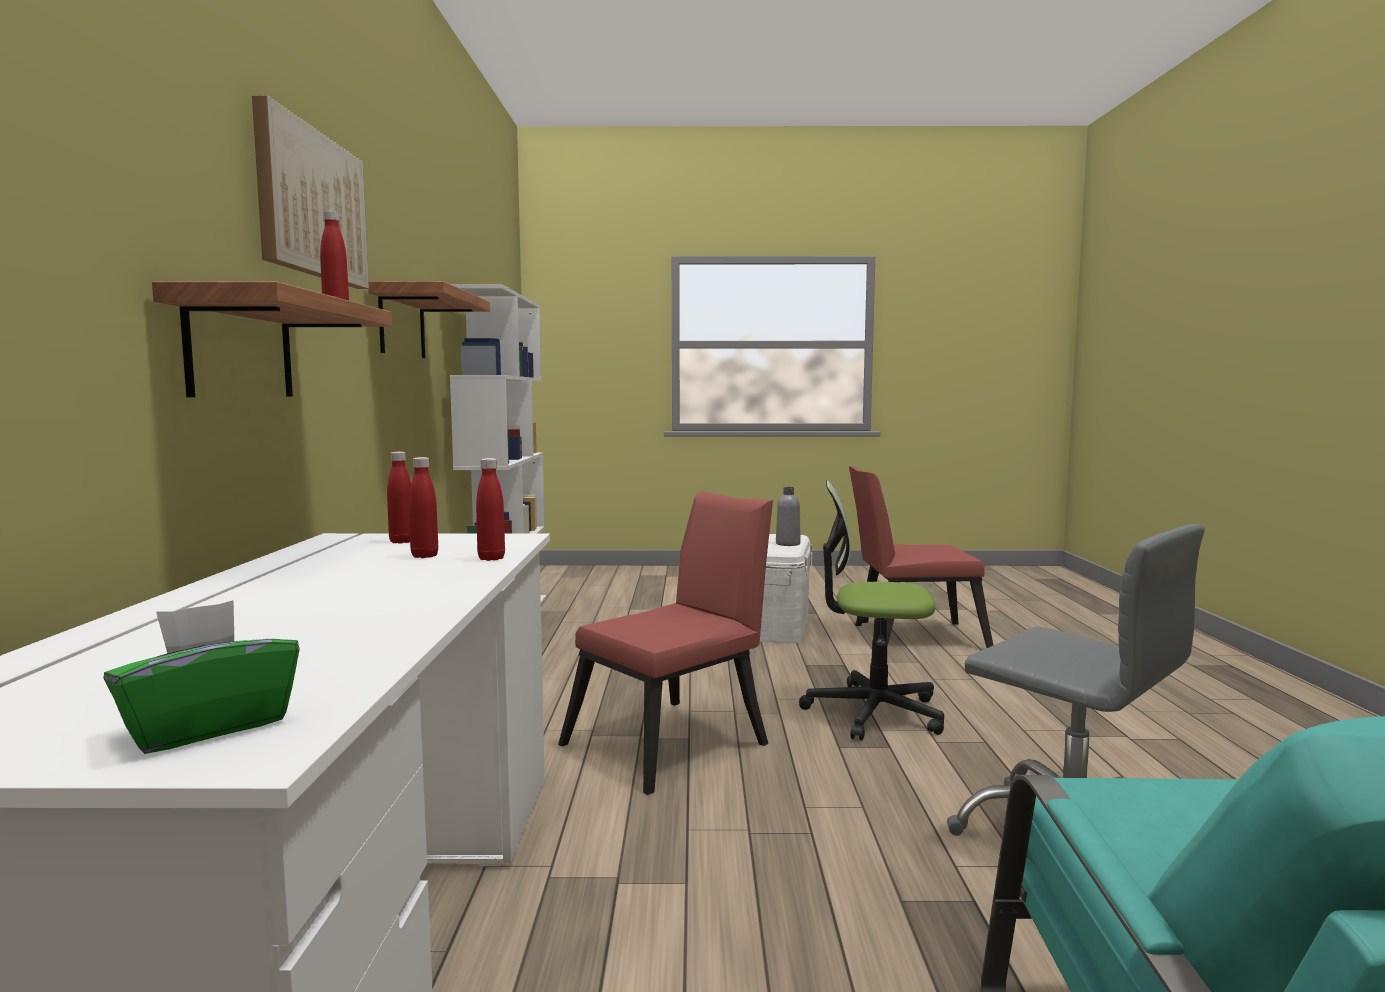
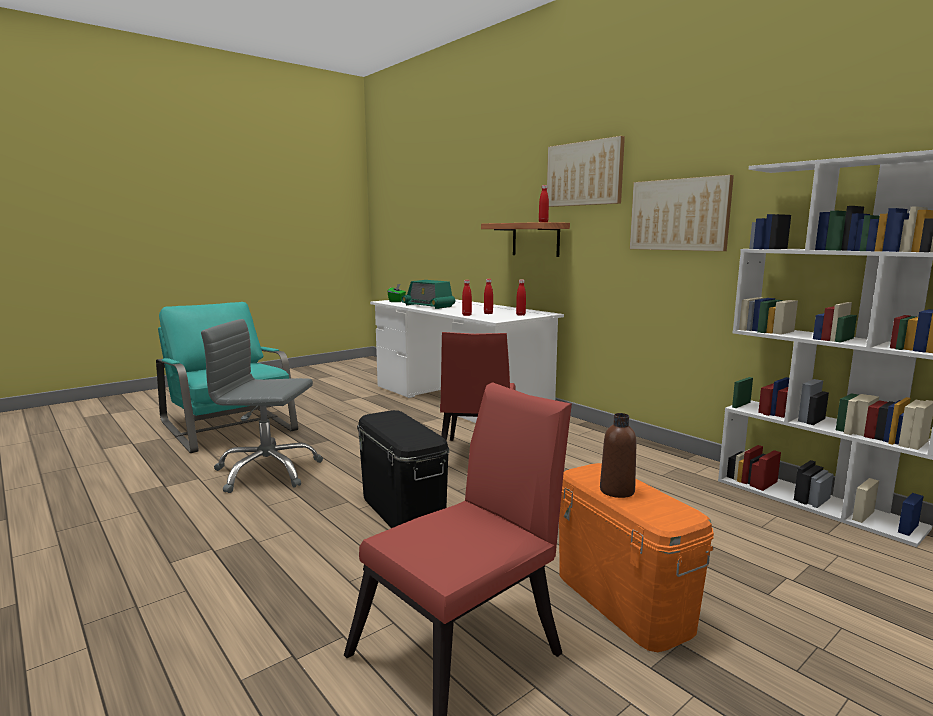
camera: 140 degrees right, 5 degrees up
shelf [368,281,490,358] -> picture [630,175,734,251]
white storage box [760,534,812,643] -> orange storage box [559,463,714,652]
grey bottle [776,487,801,546] -> brown bottle [600,413,637,498]
office chair [799,480,944,741] -> black storage box [357,410,450,528]
none -> radio [401,280,455,309]

